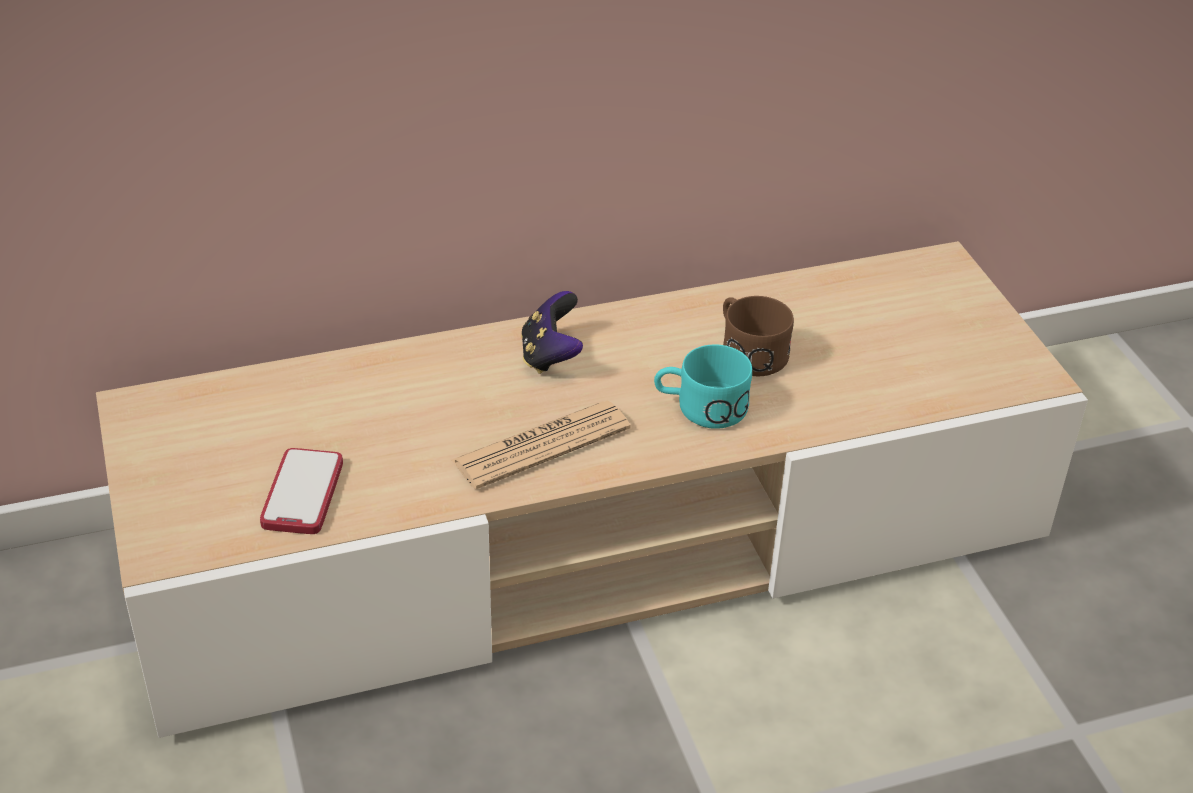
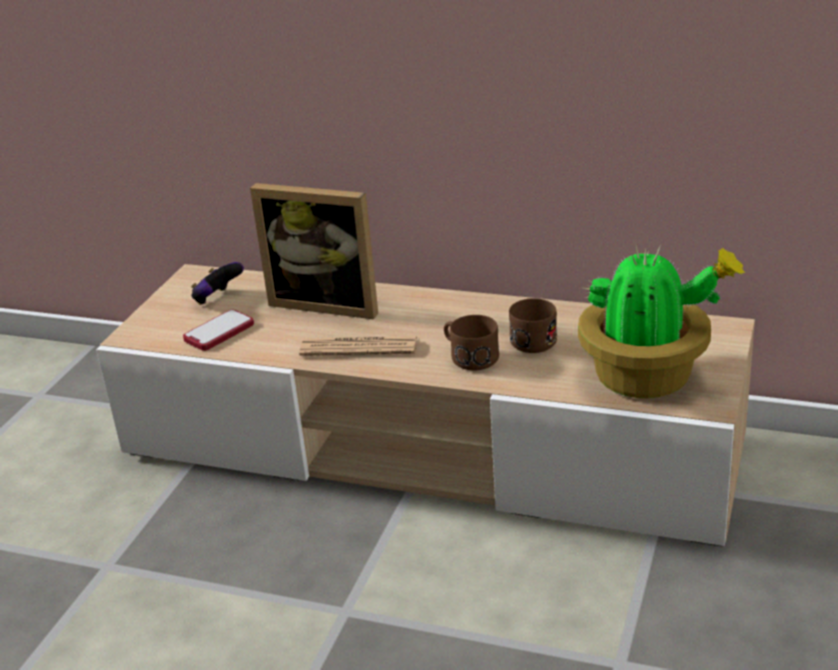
camera: 40 degrees right, 10 degrees down
game controller [521,291,583,374] -> game controller moved to [191,262,244,305]
turquoise mug [654,345,752,429] -> brown mug [444,315,499,370]
none -> picture frame [250,183,378,319]
none -> potted plant [578,242,746,398]

